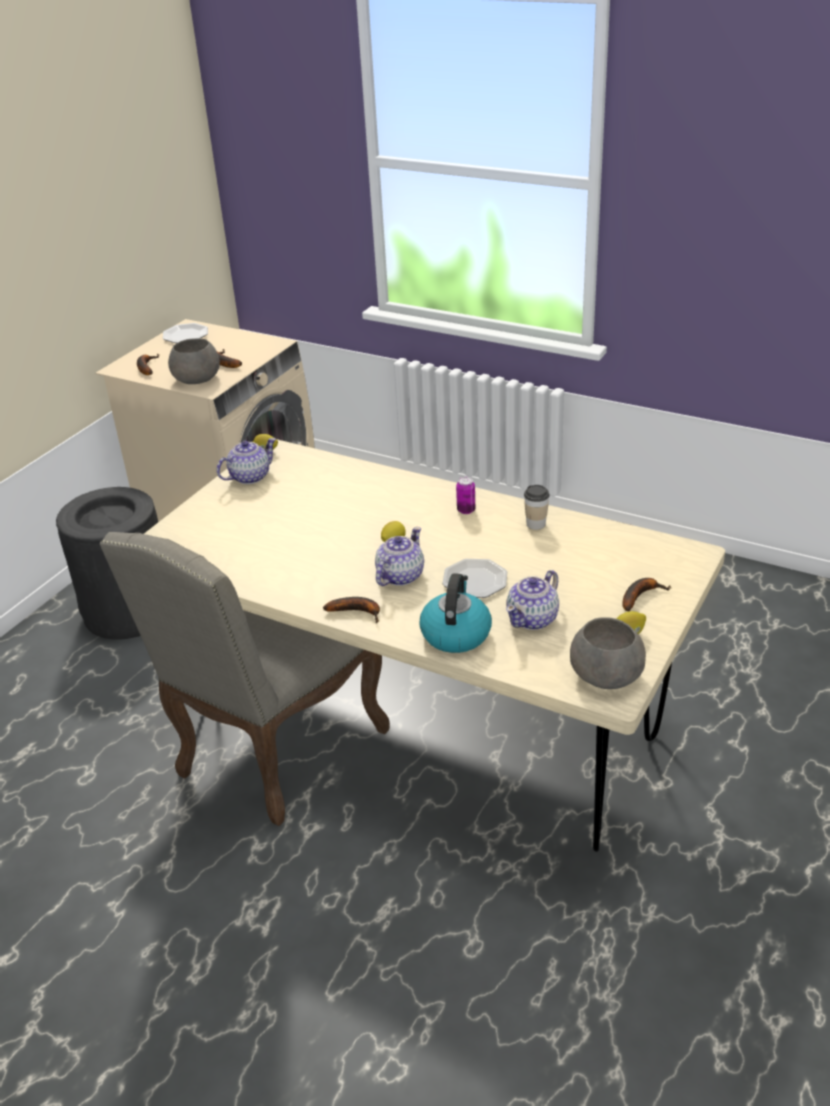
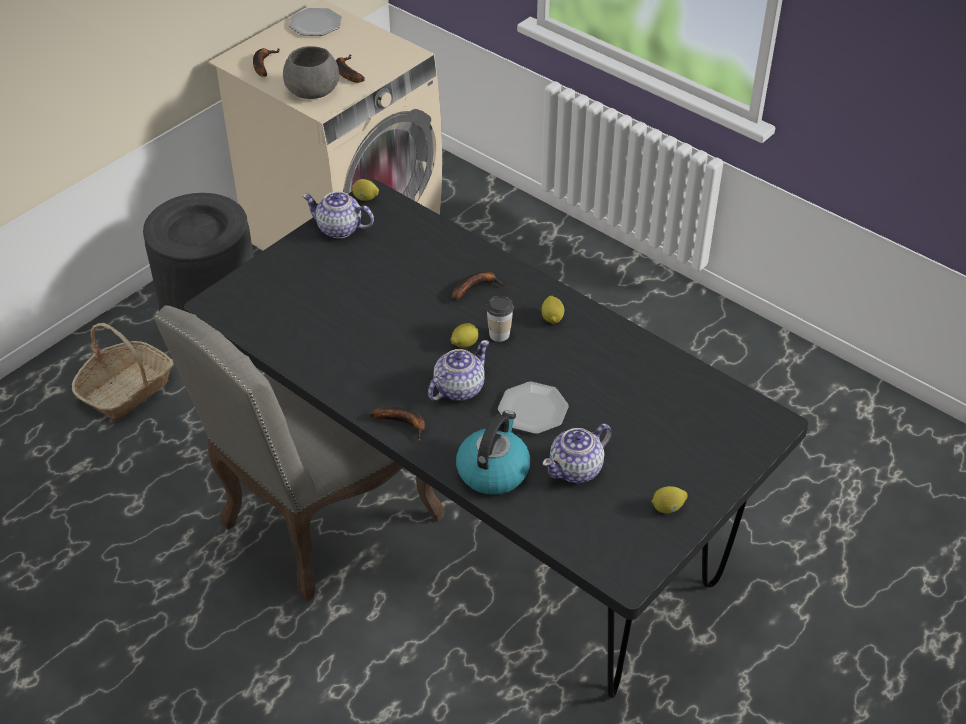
camera: 10 degrees right, 10 degrees up
beige dining table [144,439,725,852] -> black dining table [184,179,808,698]
teapot [216,438,276,484] -> teapot turned 135 degrees counterclockwise [302,192,374,238]
can [456,477,475,514] -> lemon [542,296,564,323]
cup [524,485,550,530] -> cup moved to [486,296,514,342]
grey bowl [570,617,646,689] -> none
banana [622,578,671,612] -> banana moved to [452,271,506,300]
none -> basket [72,323,174,421]

